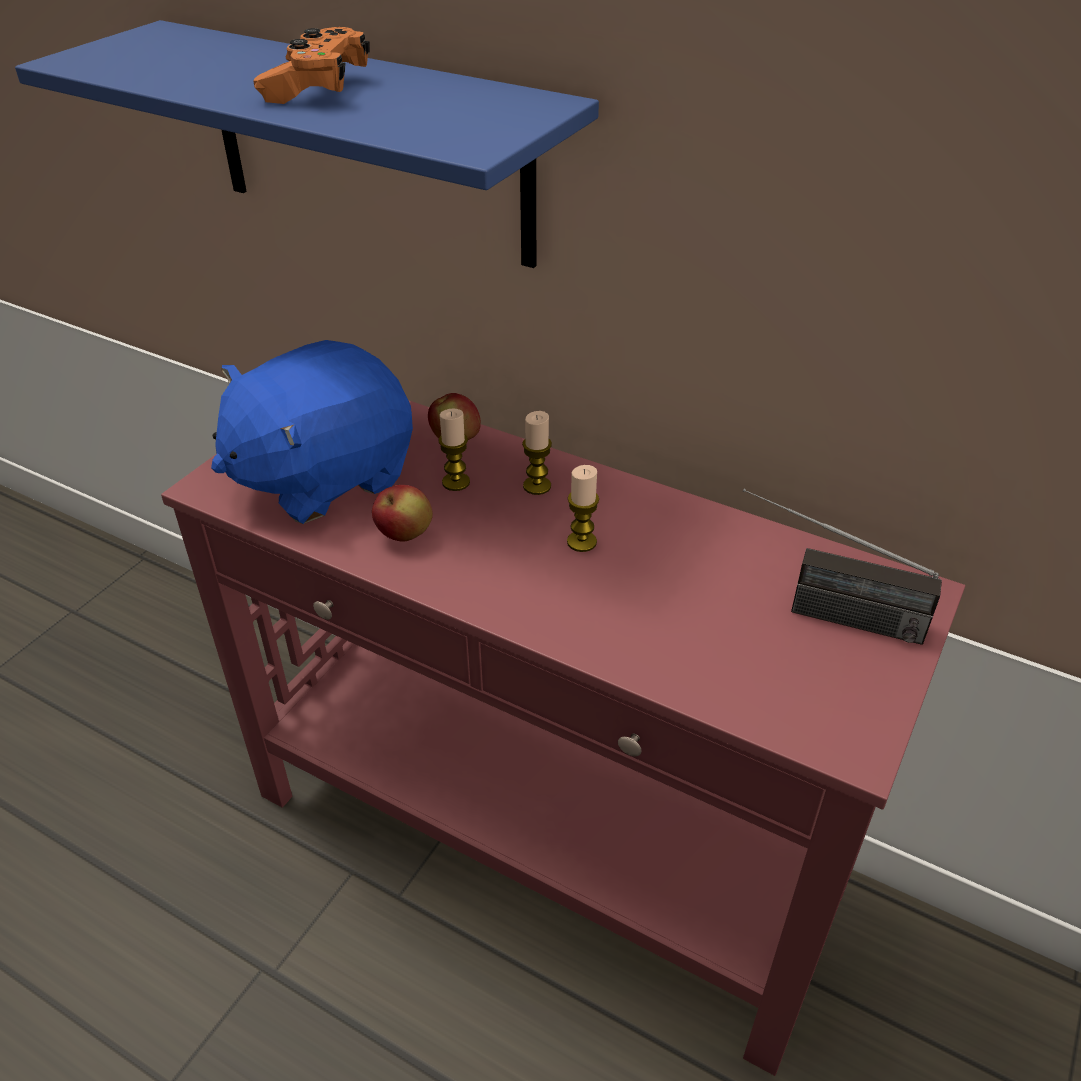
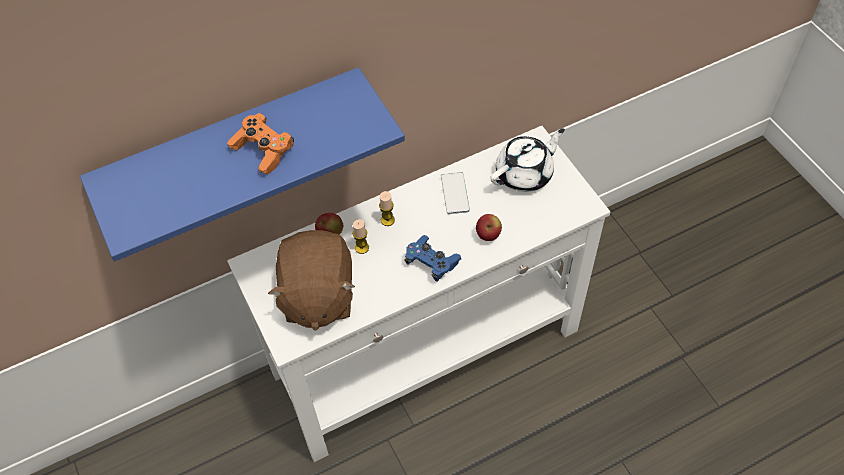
camera: 55 degrees left, 15 degrees up
red console table [161,400,965,1076] -> white console table [227,126,610,462]
blue plush toy [211,340,413,524] -> brown plush toy [268,230,355,331]
apple [372,485,433,541] -> apple moved to [476,214,502,241]
candle [567,465,599,552] -> none
radio [743,489,942,645] -> white teapot [490,128,565,192]
none -> blue game controller [405,235,461,282]
none -> phone [441,172,470,214]

